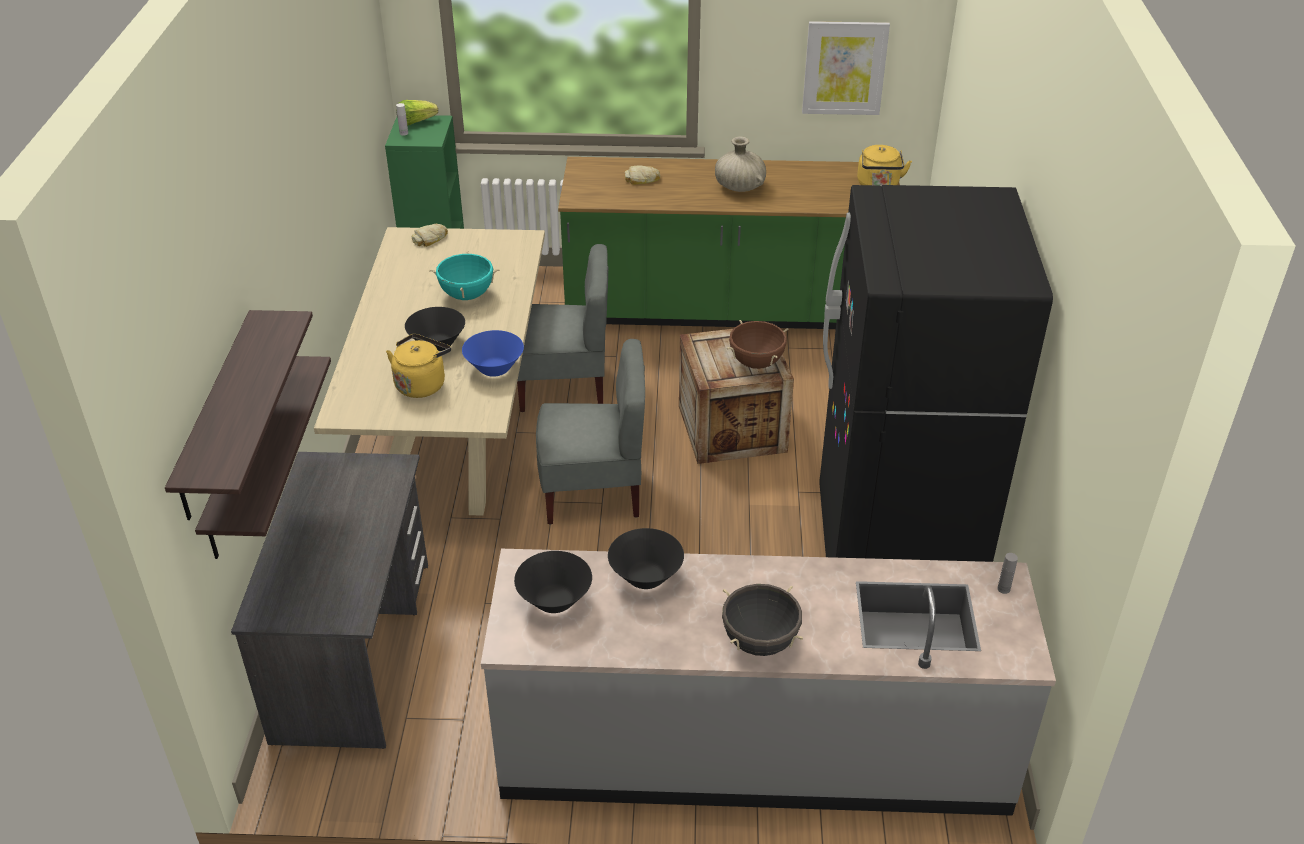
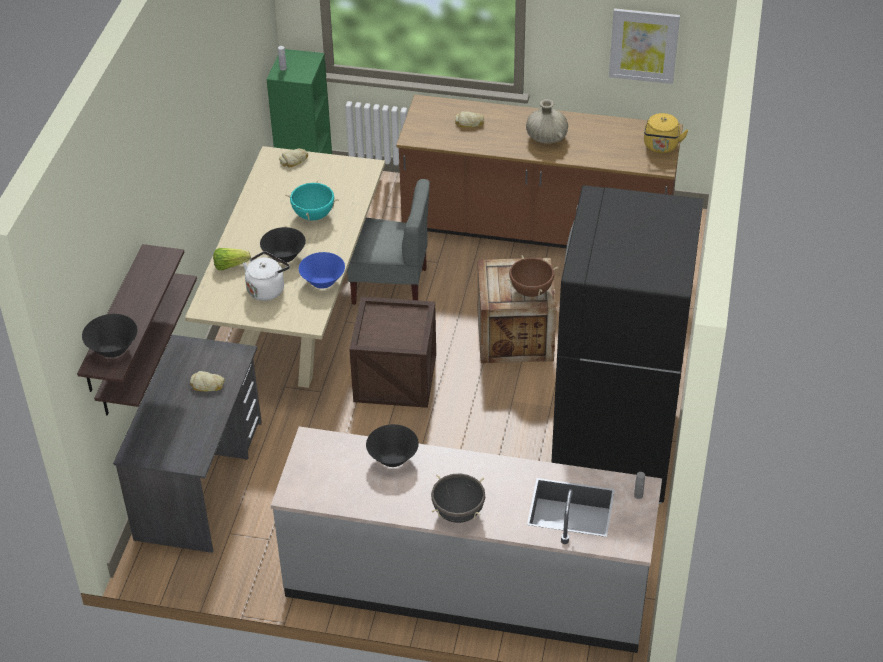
camera: 10 degrees right, 5 degrees up
yellow kettle [386,334,451,398] -> white kettle [243,251,290,301]
lettuce [396,100,438,126] -> lettuce moved to [213,248,251,270]
black bowl [514,551,592,613] -> black bowl moved to [82,314,138,358]
grey chair [536,339,645,524] -> crate [349,297,436,408]
green counter [558,157,900,329] -> brown counter [396,95,683,249]
none -> bread [190,371,225,391]

